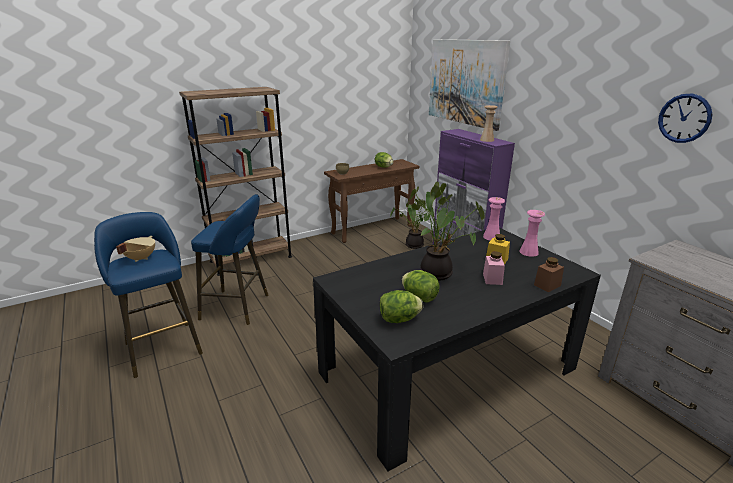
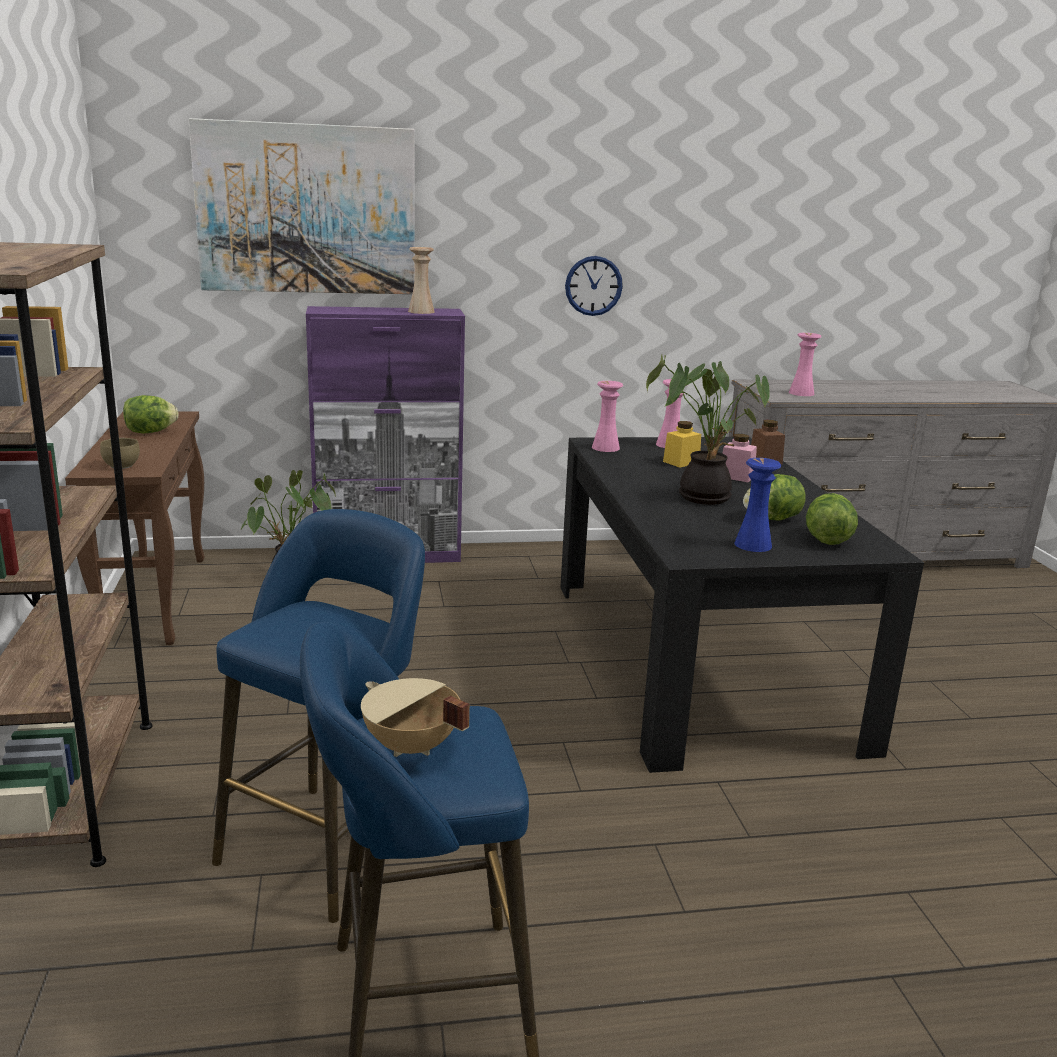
camera: 70 degrees left, 5 degrees down
wall clock [658,94,713,143] -> wall clock moved to [565,256,623,316]
none -> blue vase [735,458,781,552]
none -> pink vase [789,333,821,396]

